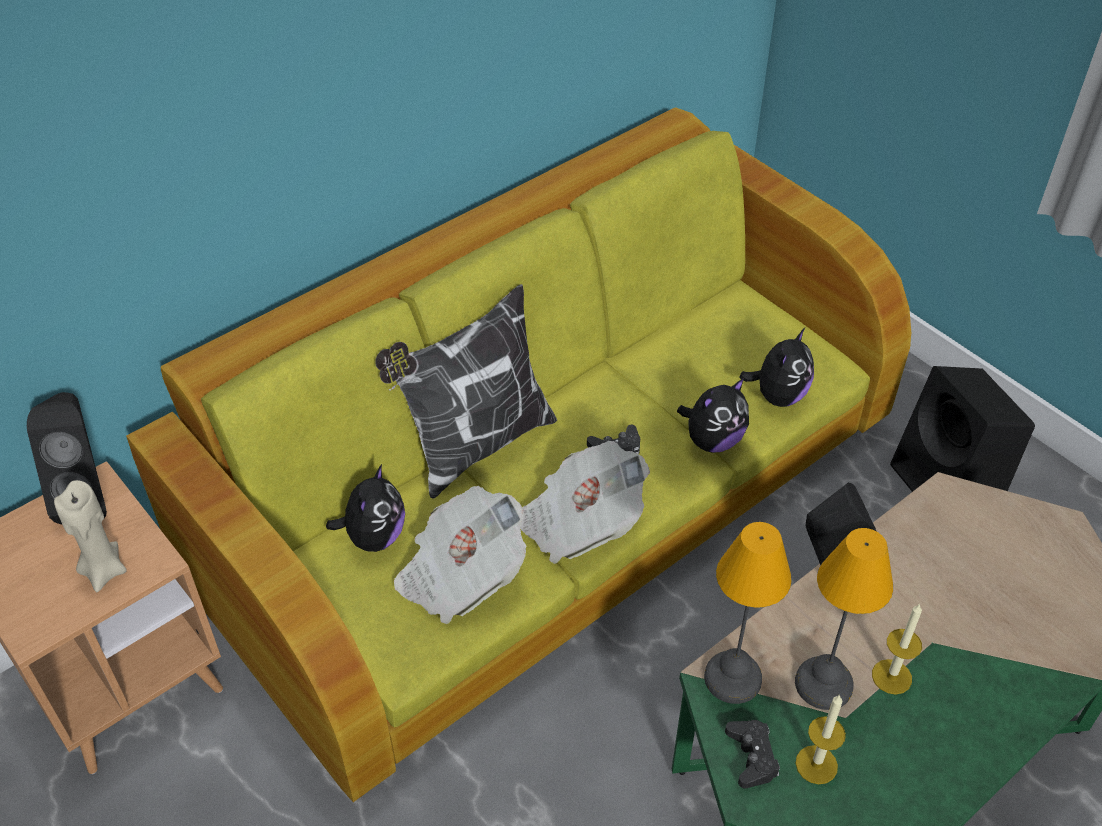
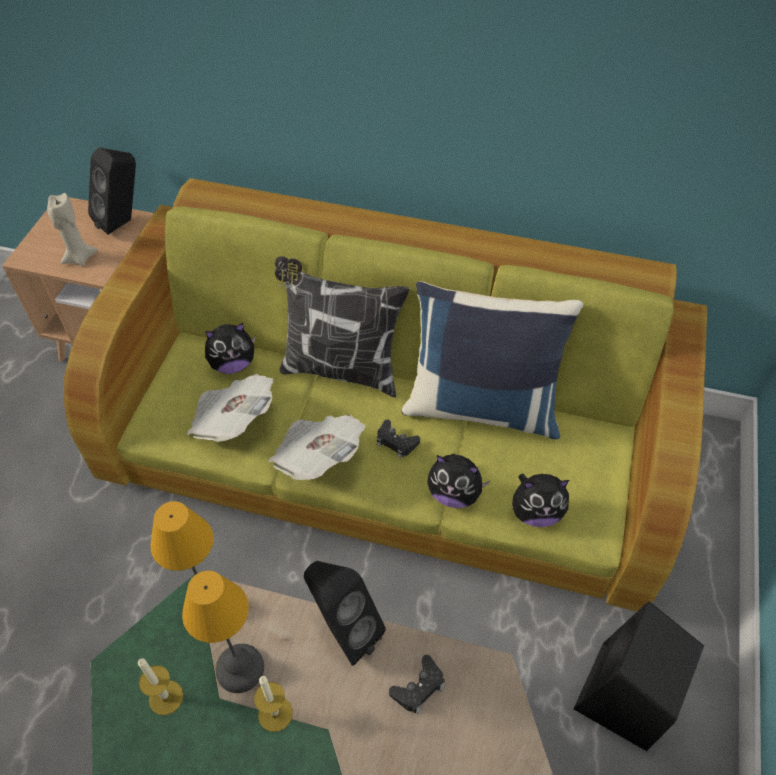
camera: 55 degrees right, 5 degrees up
black game controller [725,720,780,789] -> black game controller moved to [389,655,445,714]
none -> blue pillow [401,281,583,439]

